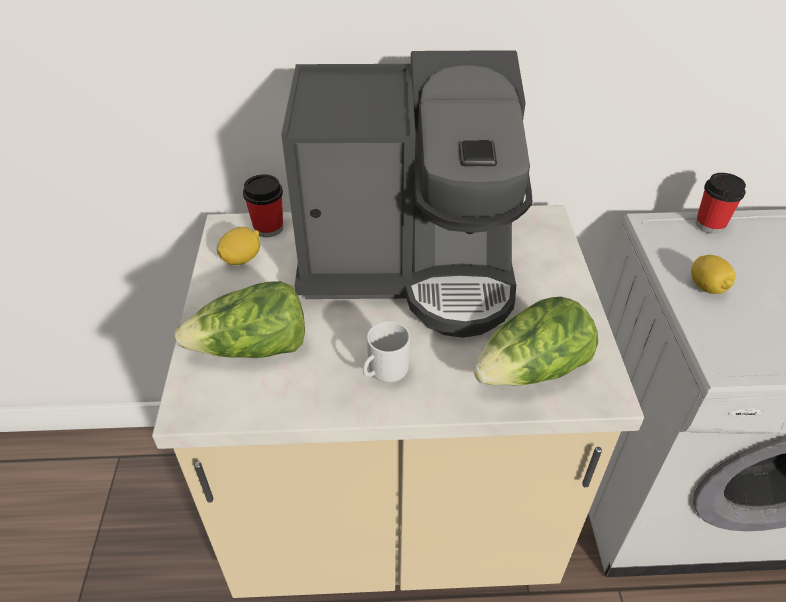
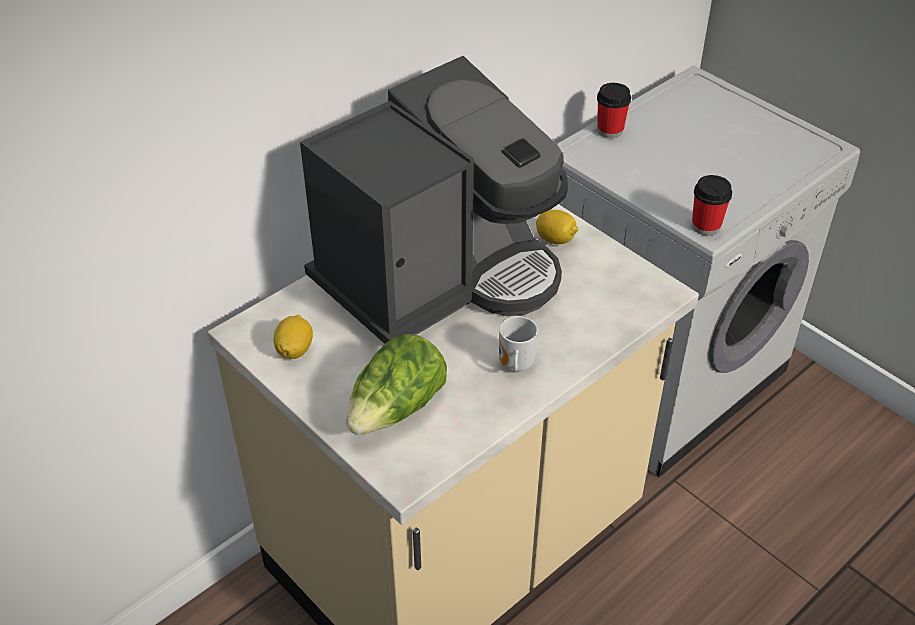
camera: 40 degrees left, 0 degrees up
cup [243,174,283,237] -> cup moved to [692,175,732,235]
lettuce [473,297,598,386] -> none
lemon [691,255,736,294] -> lemon moved to [536,210,578,244]

